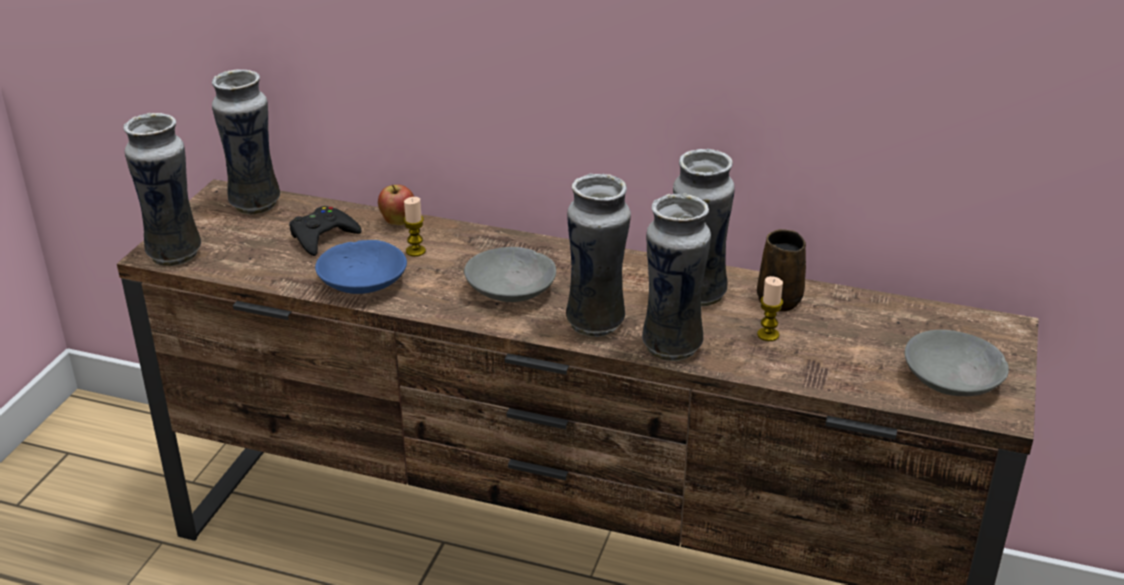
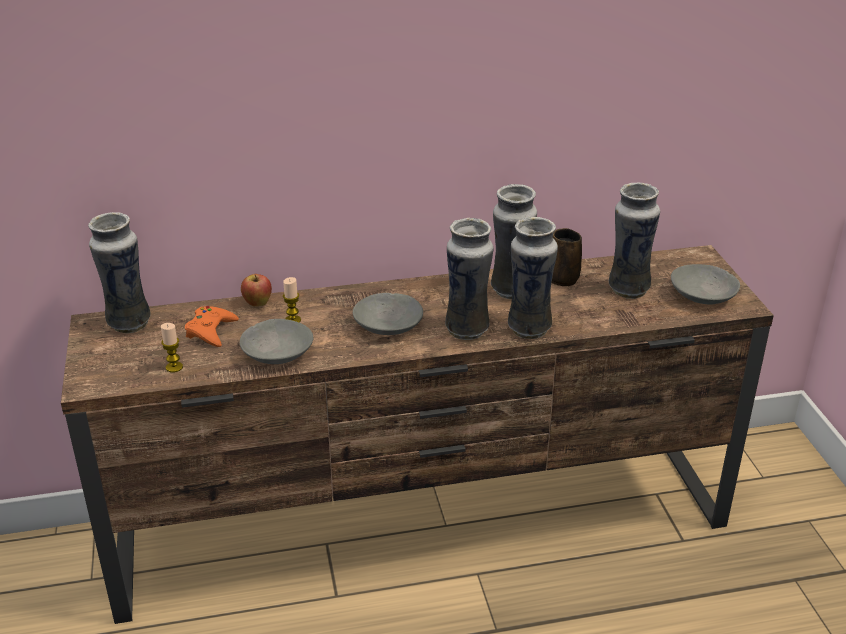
camera: 30 degrees left, 0 degrees up
vase [124,113,201,266] -> vase moved to [609,183,660,299]
black game controller [289,206,362,256] -> orange game controller [185,306,239,347]
blue bowl [315,240,407,294] -> grey bowl [240,319,313,364]
candle [757,276,783,341] -> candle moved to [161,323,183,373]

